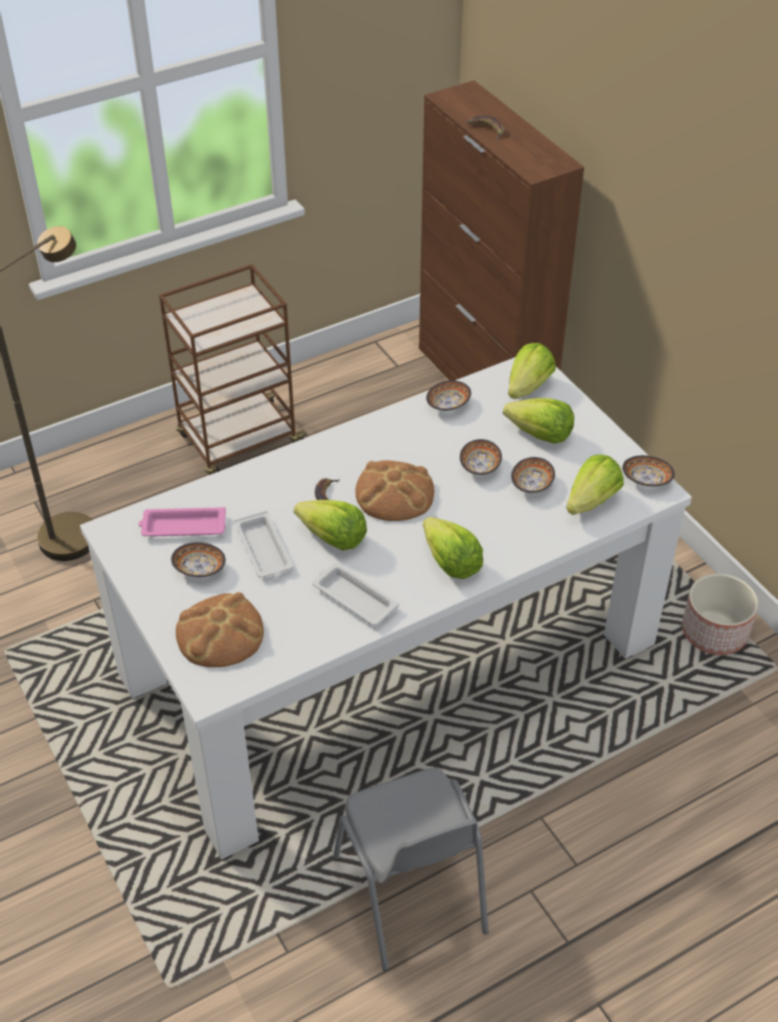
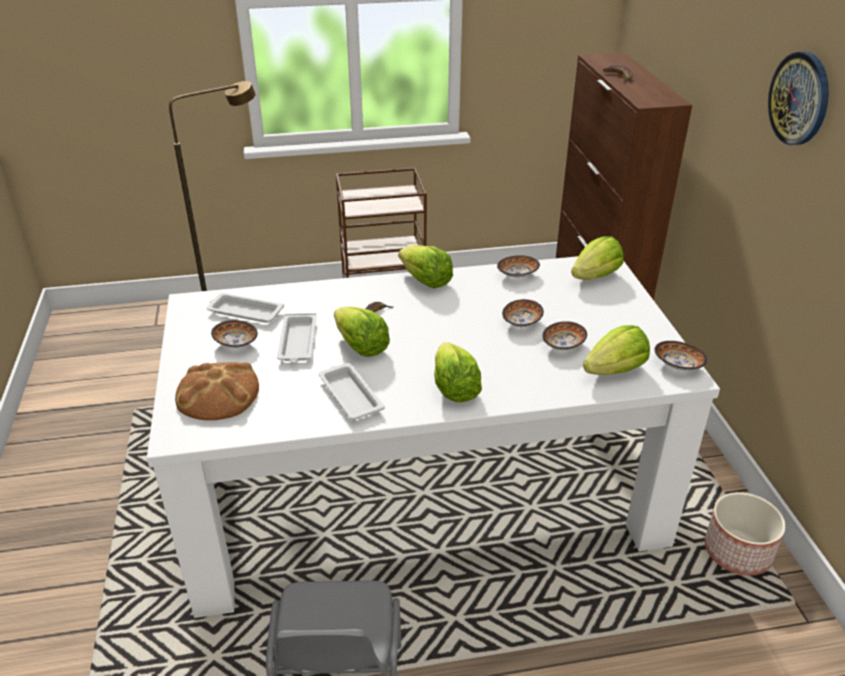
camera: 20 degrees right, 10 degrees down
pink tray [138,507,226,537] -> white tray [206,293,284,323]
bread [356,460,434,521] -> none
lettuce [503,398,574,444] -> lettuce moved to [398,245,453,288]
none -> wall clock [768,52,829,145]

